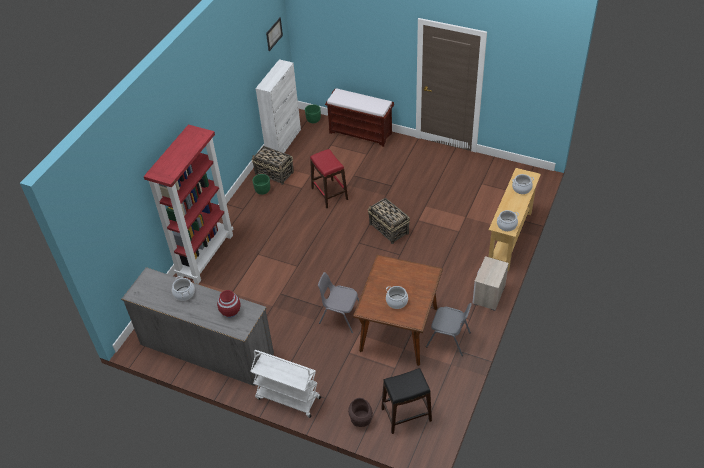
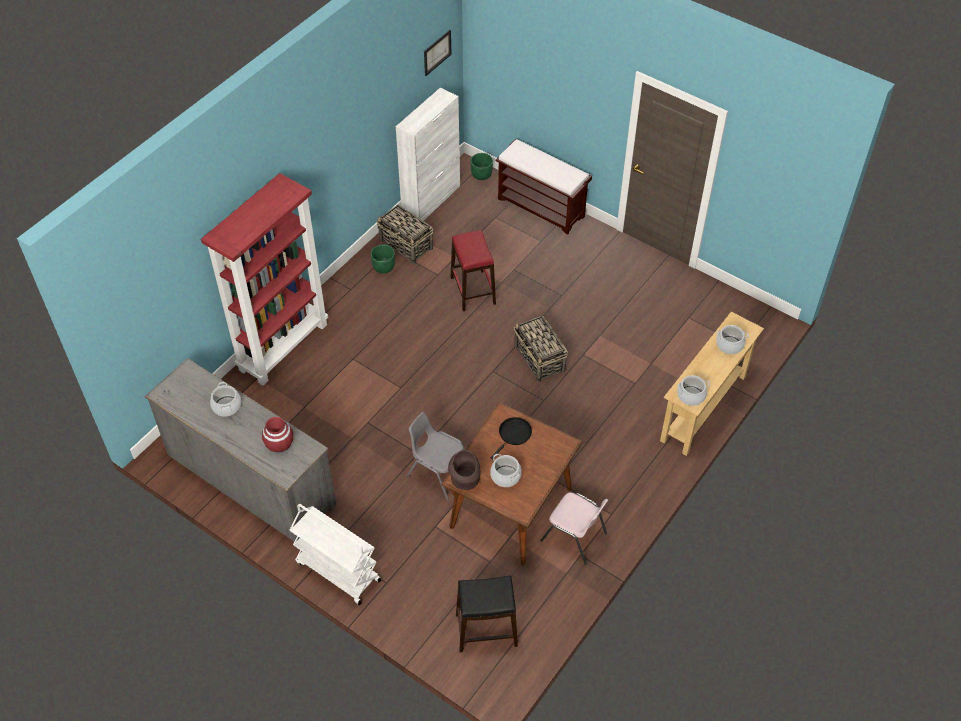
camera: 10 degrees right, 5 degrees up
brown vase [348,398,373,427] -> brown vase moved to [448,450,481,490]
grey chair [426,303,472,356] -> pink chair [540,492,608,565]
nightstand [472,256,509,311] -> none
none -> black frying pan [491,417,532,460]

